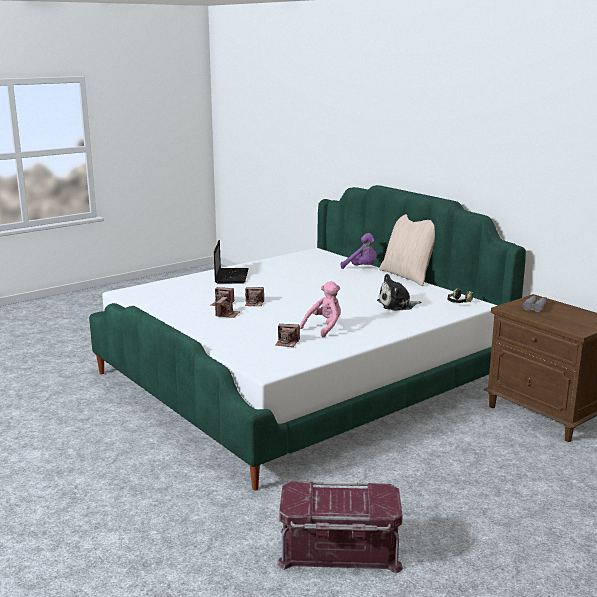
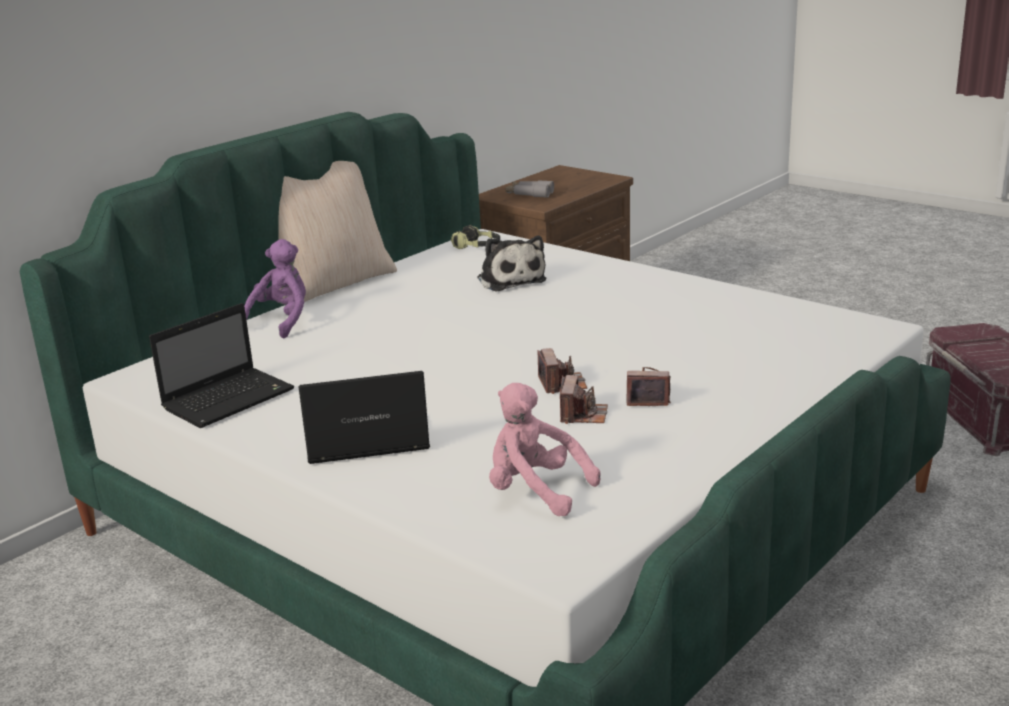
camera: 100 degrees left, 5 degrees up
camera [275,324,300,347] -> none
pink plush toy [300,281,341,337] -> pink plush toy moved to [489,383,601,516]
none -> laptop [149,303,294,428]

